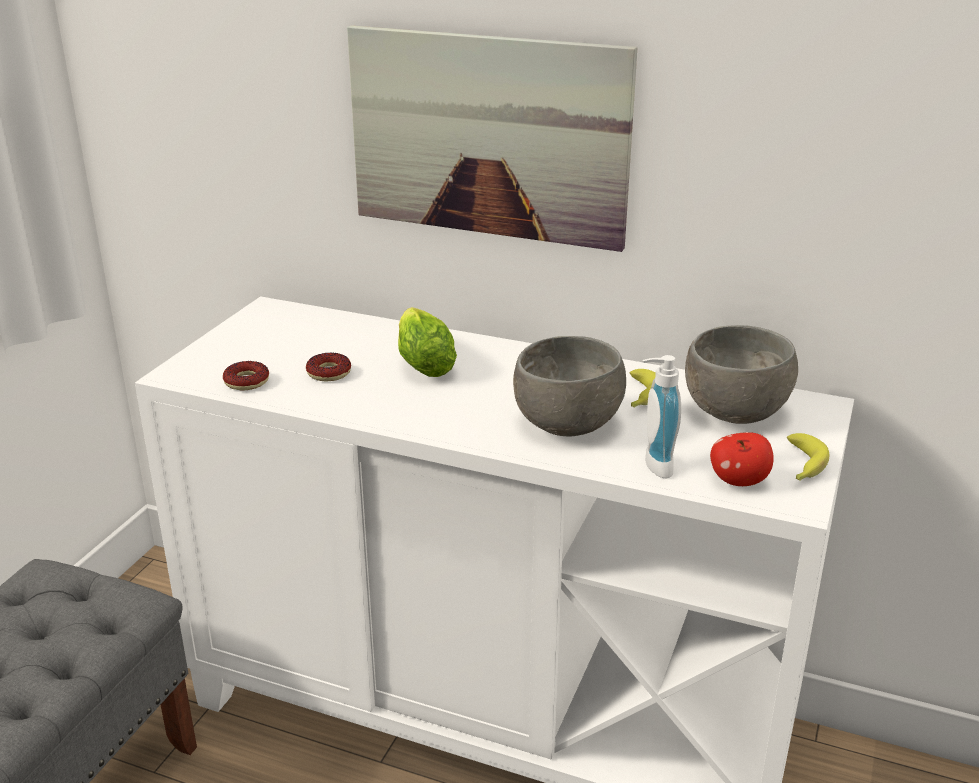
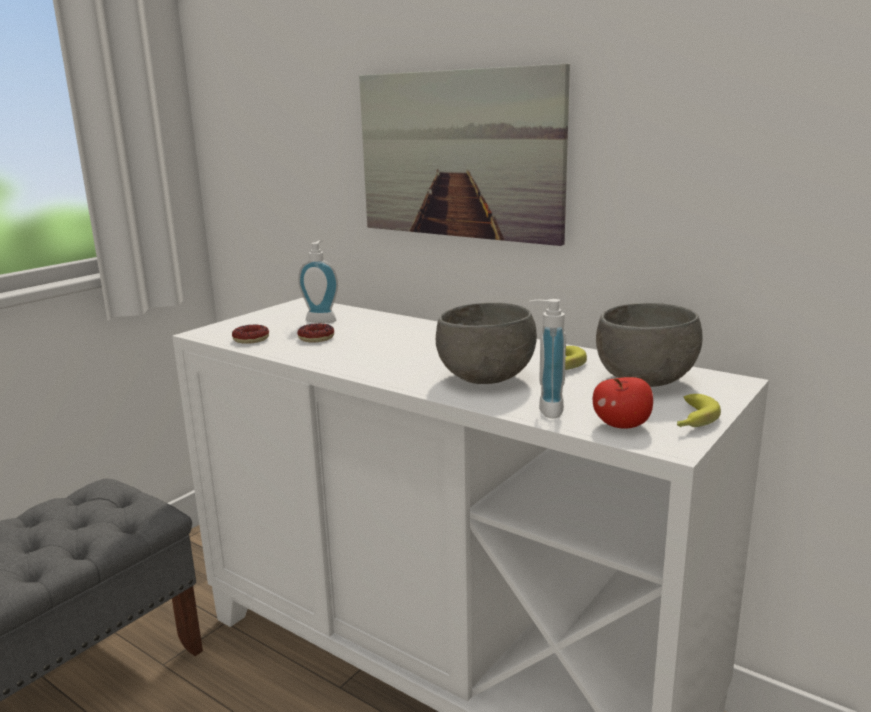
camera: 15 degrees right, 10 degrees down
lettuce [398,307,457,377] -> none
none -> soap dispenser [298,241,338,323]

